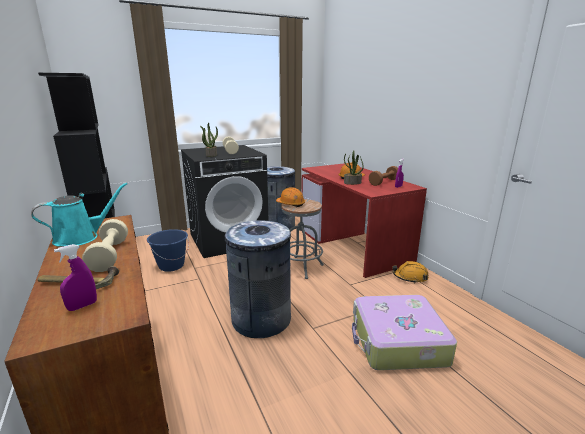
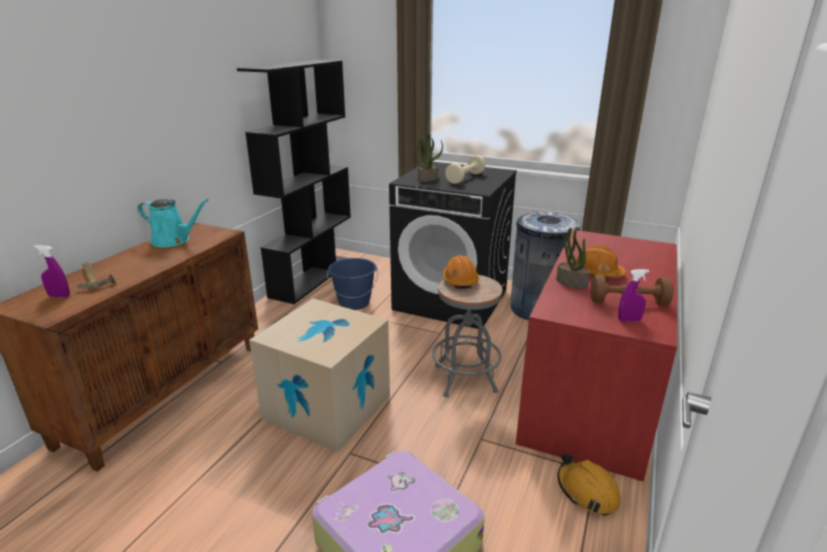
camera: 50 degrees right, 5 degrees up
beige dumbbell [82,219,128,272] -> none
grey trash can [225,220,291,338] -> cardboard box [249,299,390,452]

